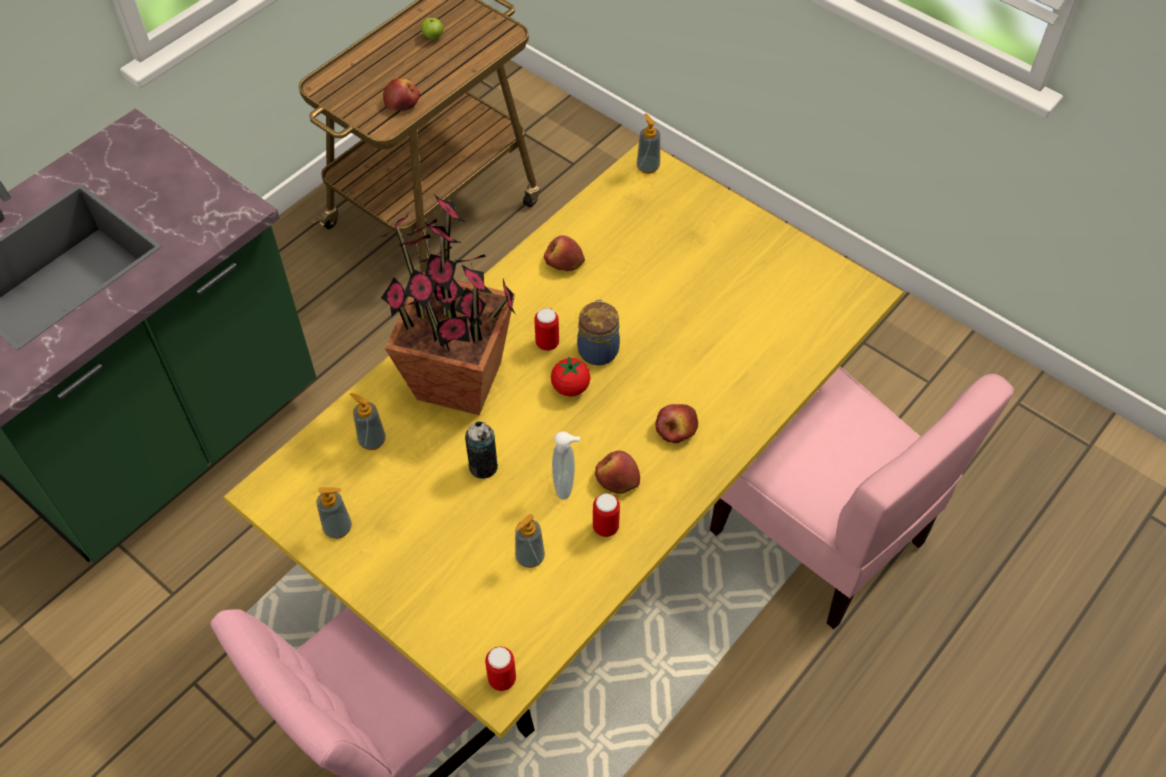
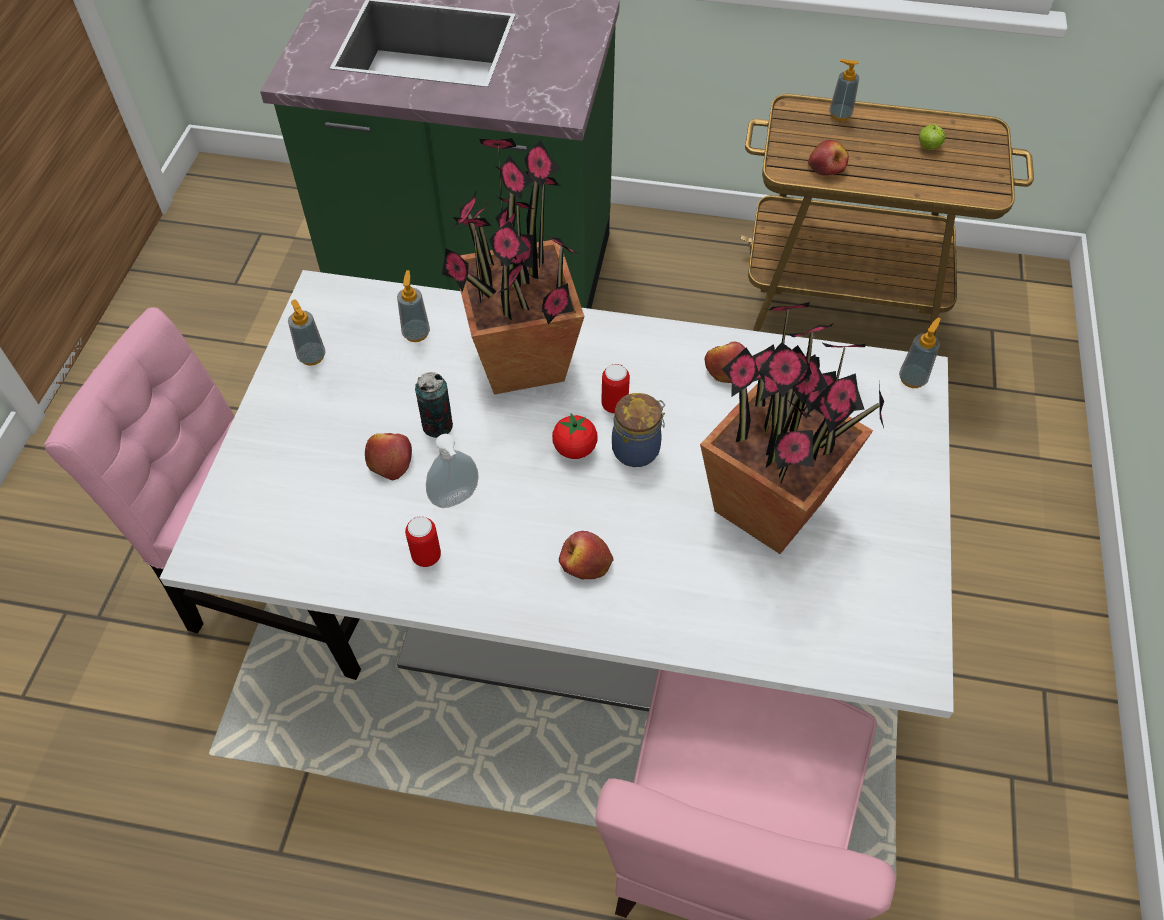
camera: 60 degrees right, 0 degrees up
yellow dining table [224,143,903,739] -> white dining table [160,270,954,718]
can [485,647,516,691] -> none
soap dispenser [515,514,545,568] -> soap dispenser moved to [829,59,859,121]
apple [595,451,640,494] -> apple moved to [365,433,412,480]
none -> potted plant [700,302,884,554]

